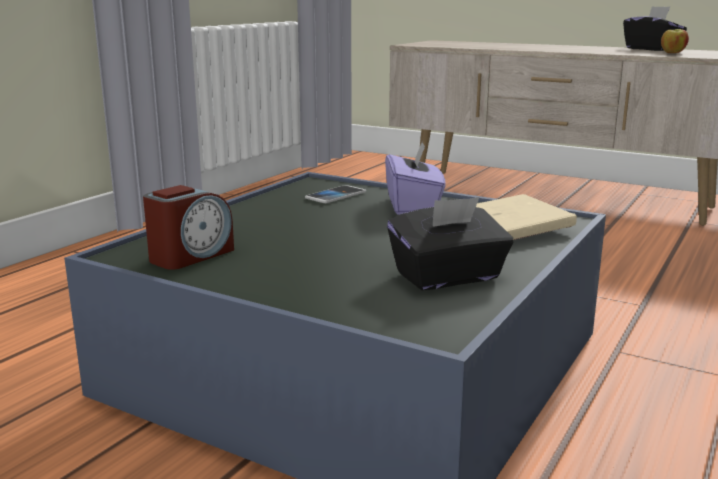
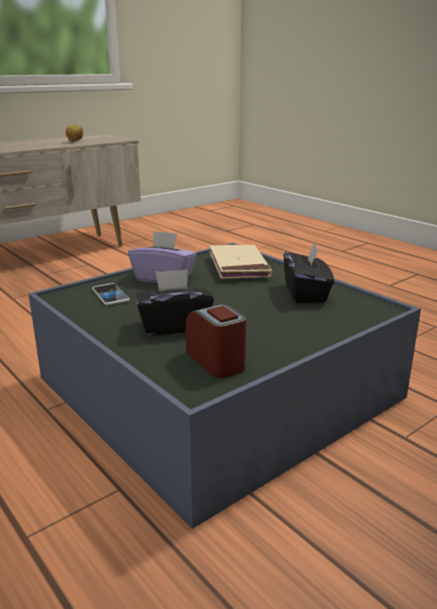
camera: 70 degrees left, 5 degrees up
black tissue box [623,6,687,51] -> black tissue box moved to [135,269,214,336]

